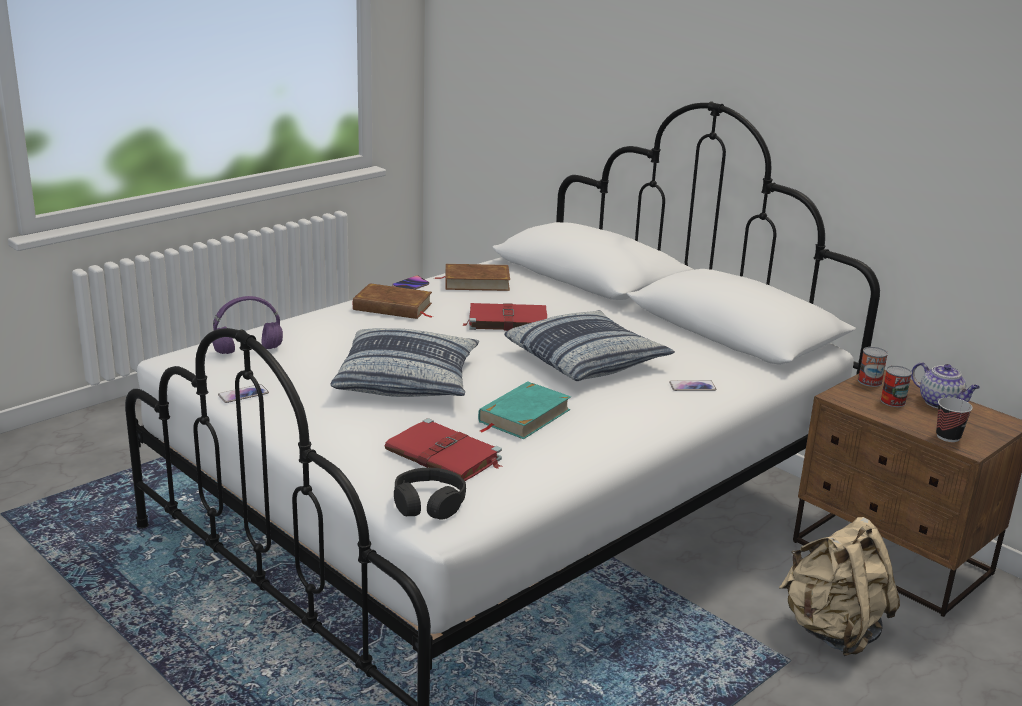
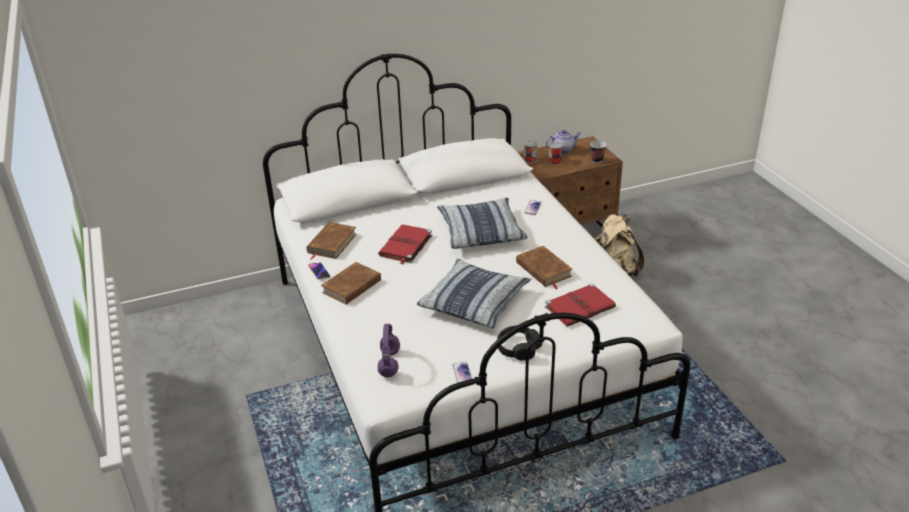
camera: 65 degrees left, 10 degrees up
black headphones [394,468,466,520] -> black headphones moved to [497,325,542,360]
turquoise book [478,381,571,439] -> brown book [516,246,572,289]

